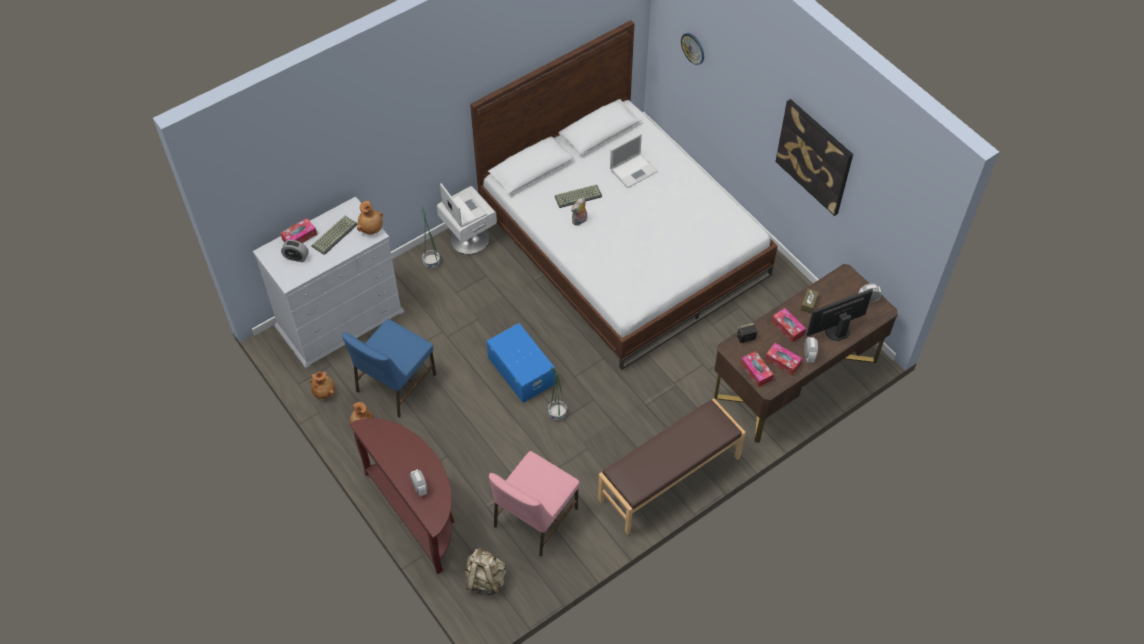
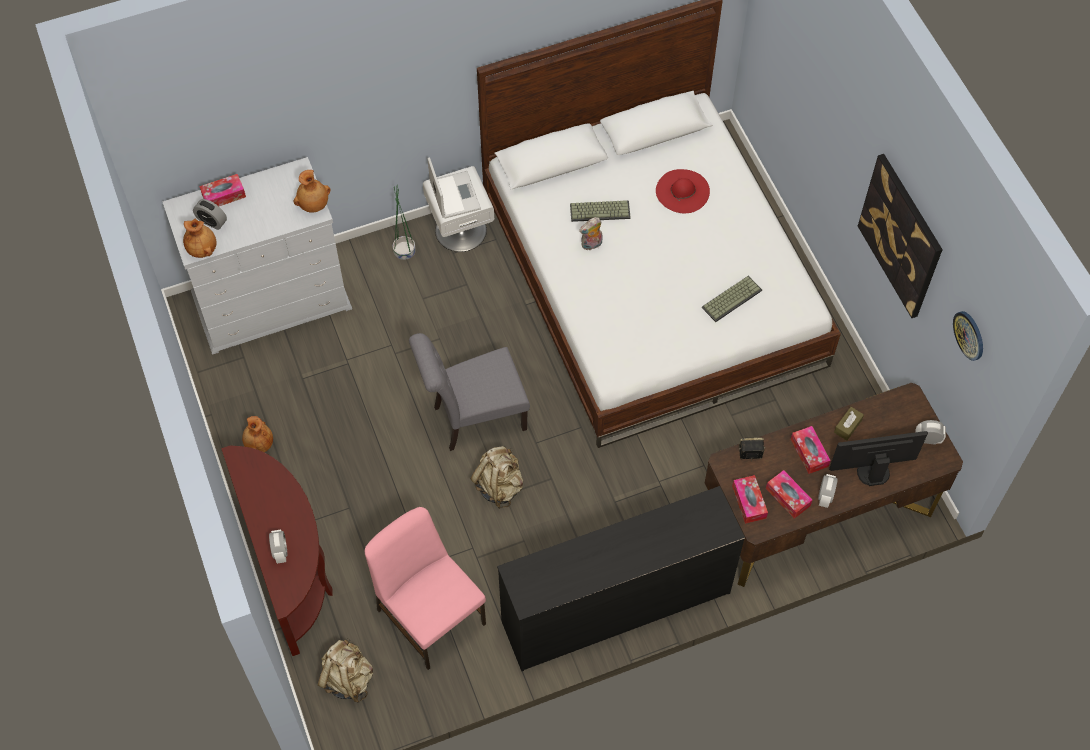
camera: 15 degrees right, 5 degrees up
brown vase [310,371,335,399] -> brown vase moved to [183,219,217,258]
keyboard [311,216,358,255] -> keyboard moved to [702,276,762,322]
blue chair [342,319,436,418] -> none
blue storage box [487,323,555,403] -> grey chair [409,333,530,451]
pink chair [489,451,580,557] -> pink chair turned 90 degrees clockwise [365,507,486,670]
green planter [548,366,567,421] -> beige backpack [471,446,523,509]
brown bench [598,398,746,535] -> black dresser [497,486,745,671]
laptop [610,134,658,188] -> red hat [656,169,710,213]
wall clock [681,33,704,65] -> wall clock moved to [953,311,983,361]

